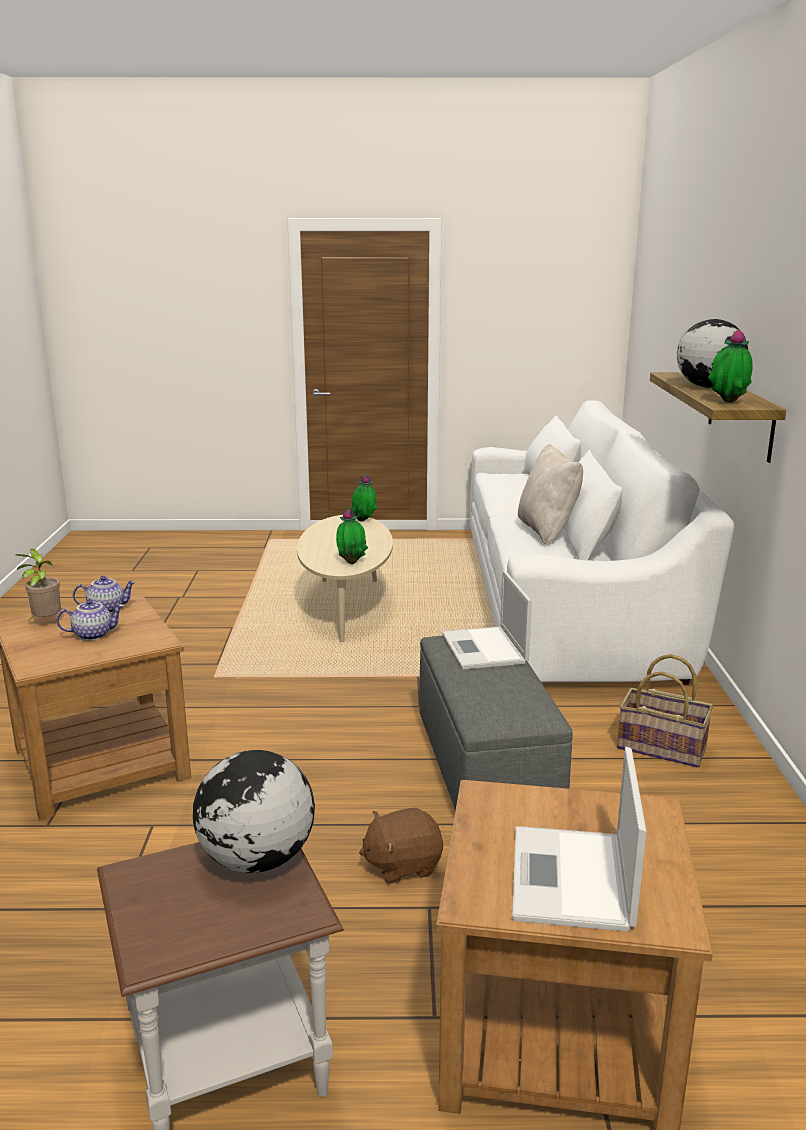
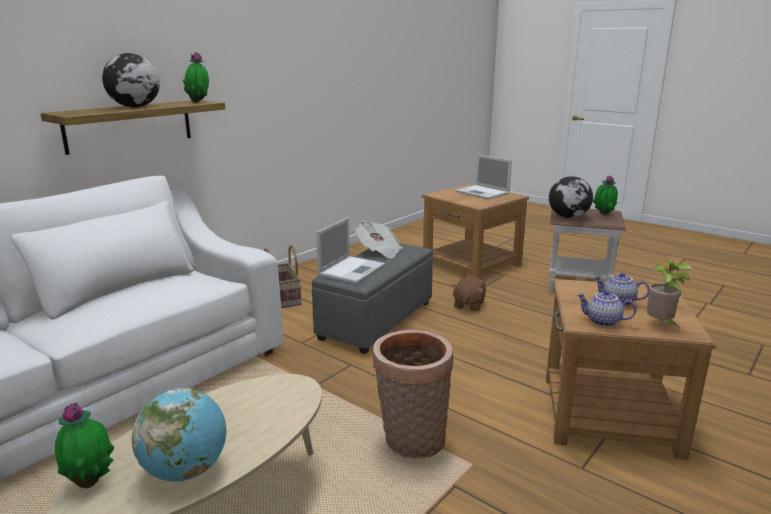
camera: 140 degrees left, 0 degrees up
potted plant [336,509,368,564] -> potted plant moved to [593,176,618,215]
brown plush toy [359,808,443,884] -> brown plush toy turned 90 degrees clockwise [452,276,486,311]
laptop [512,747,647,932] -> laptop turned 90 degrees clockwise [455,154,512,200]
beige pillow [518,444,583,545] -> none
none -> globe [132,388,226,482]
none -> newspaper [355,221,403,258]
none -> basket [373,330,454,459]

